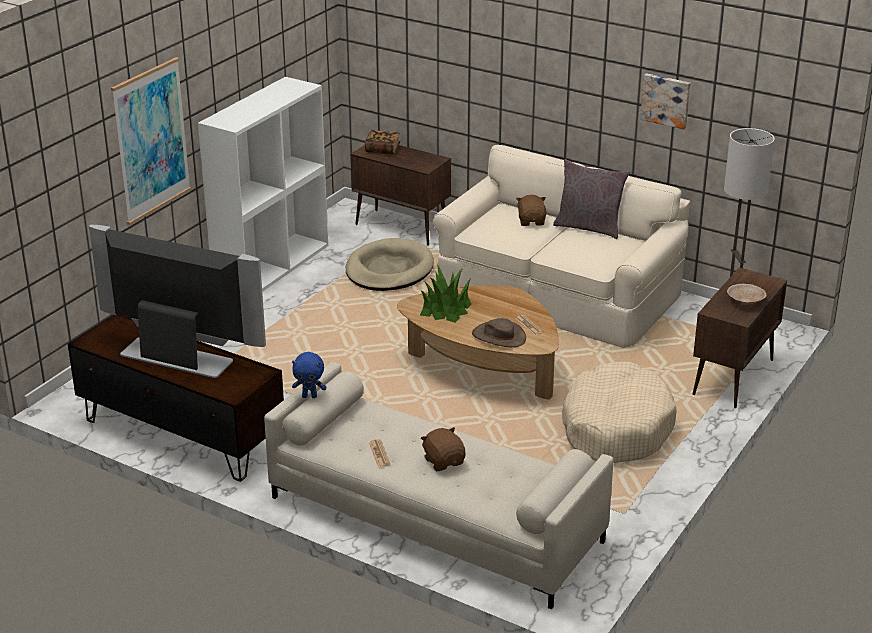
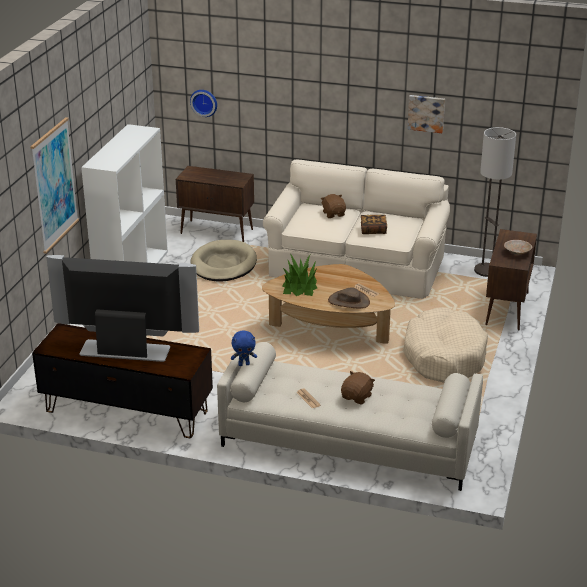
camera: 15 degrees left, 0 degrees up
book [365,130,400,155] -> book moved to [361,215,387,234]
brown plush toy [421,427,466,471] -> brown plush toy turned 75 degrees clockwise [341,371,375,404]
grey pillow [553,159,630,239] -> none
none -> wall clock [190,90,217,117]

